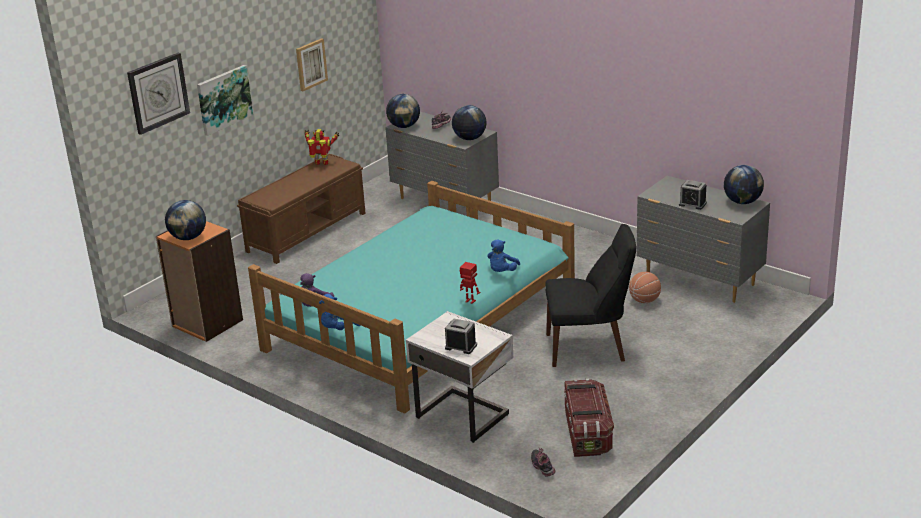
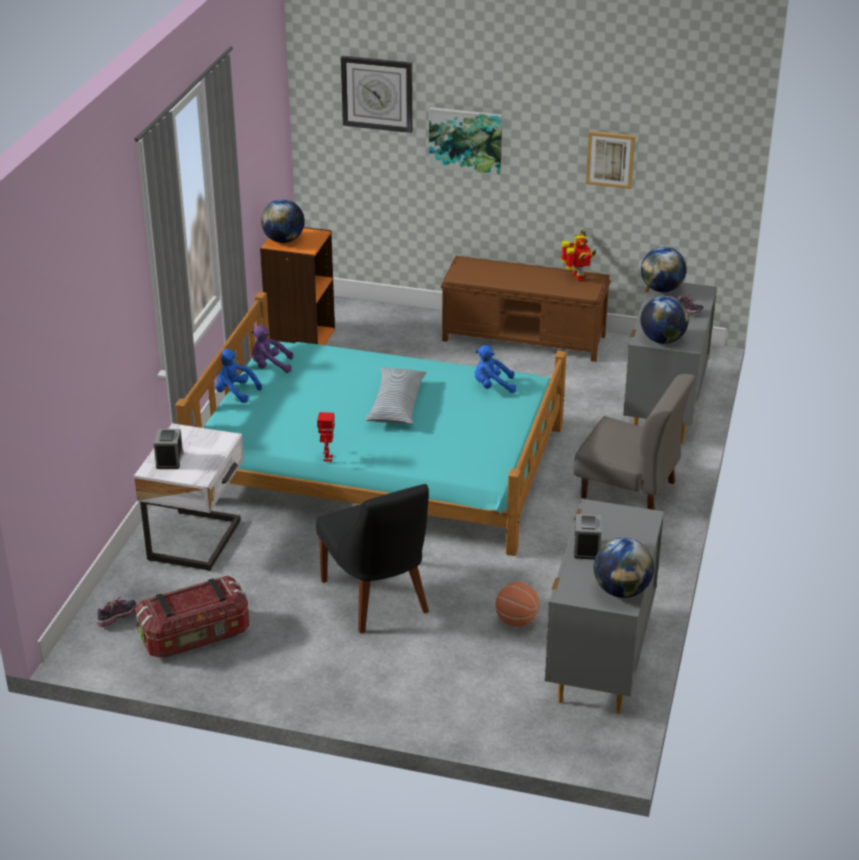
camera: 65 degrees right, 5 degrees up
blue plush toy [487,239,520,272] -> blue plush toy moved to [475,345,516,393]
none -> pillow [365,368,426,424]
none -> grey chair [574,374,696,510]

